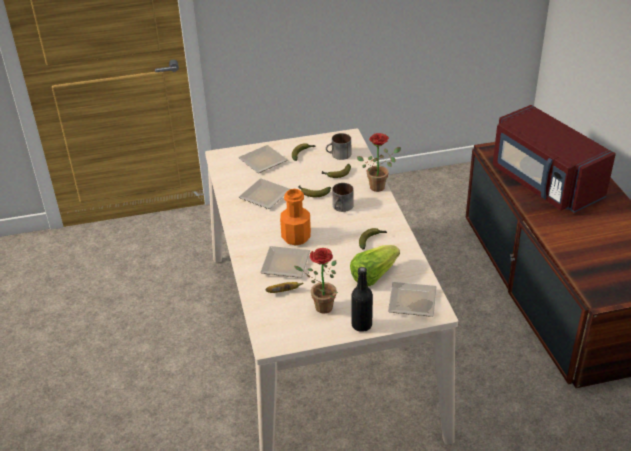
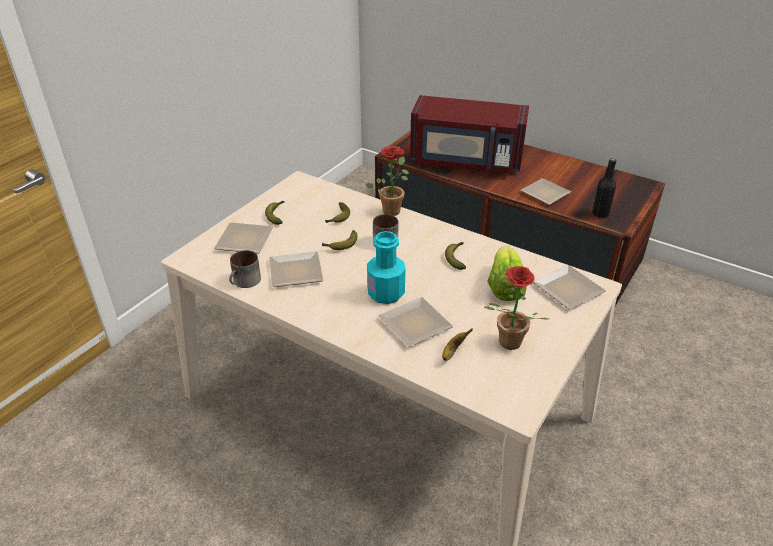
camera: 45 degrees left, 0 degrees up
orange bottle [280,189,311,246] -> turquoise bottle [367,231,405,304]
mug [326,133,351,160] -> mug moved to [229,250,261,288]
black bottle [352,267,373,332] -> black bottle moved to [592,158,617,218]
none -> plate [520,178,571,205]

